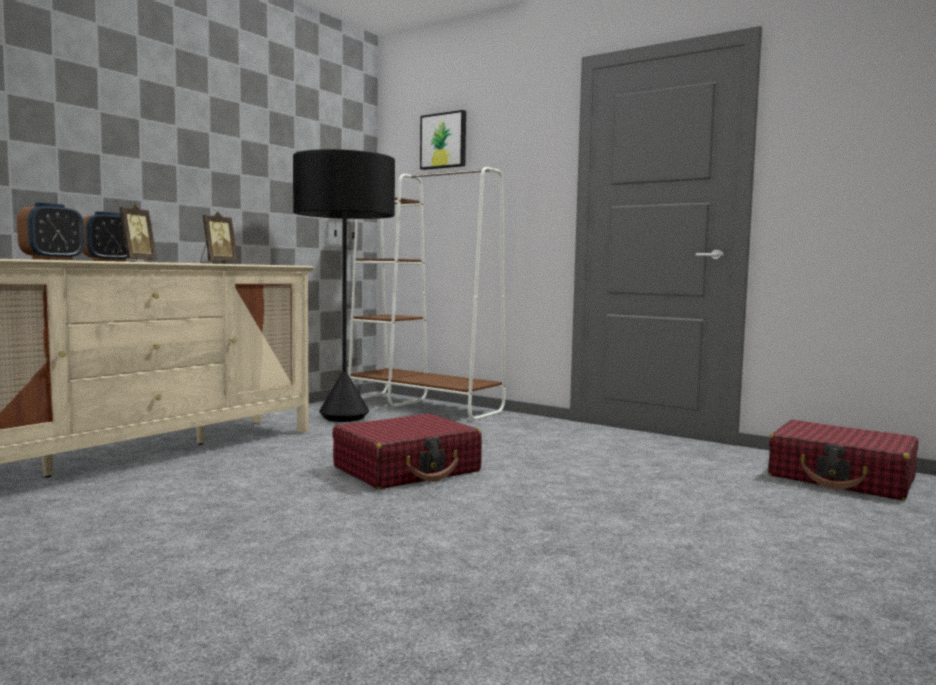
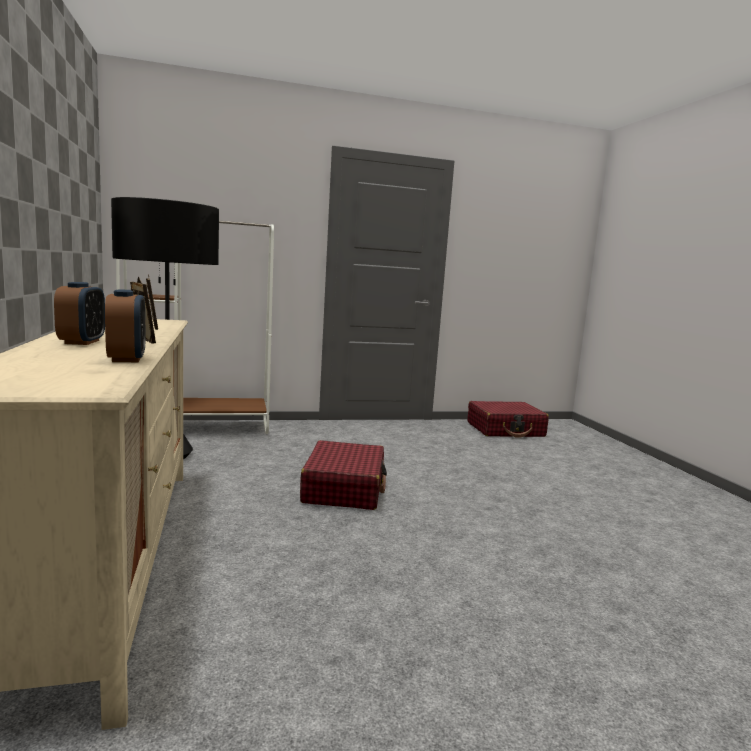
camera: 50 degrees left, 5 degrees up
picture [420,110,466,170] -> none

